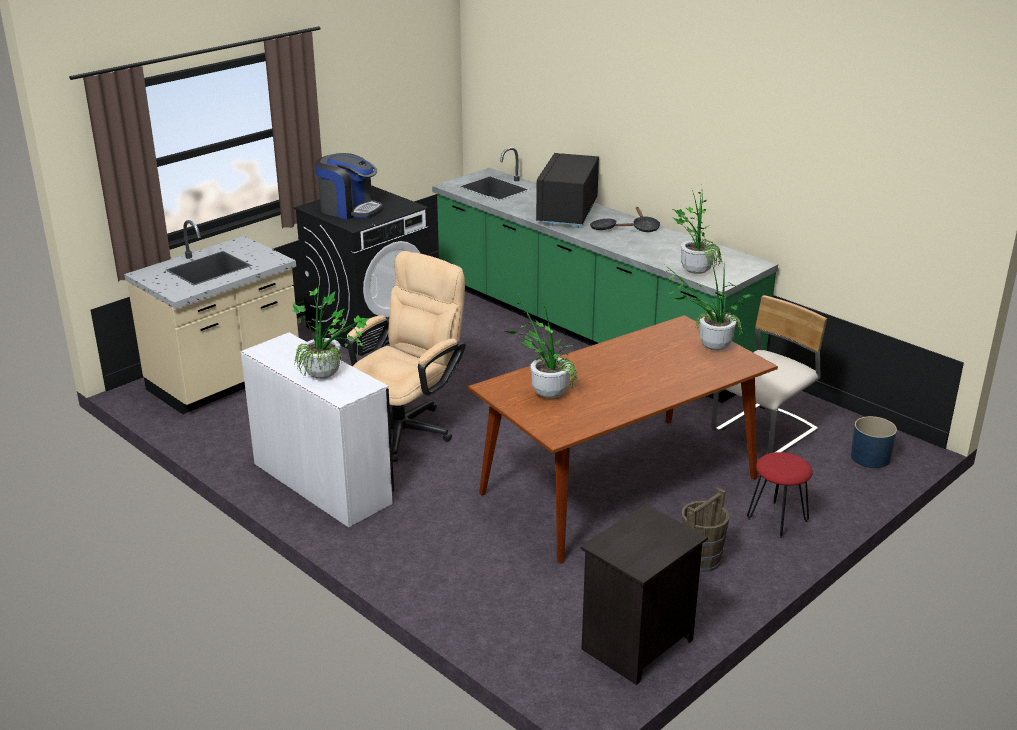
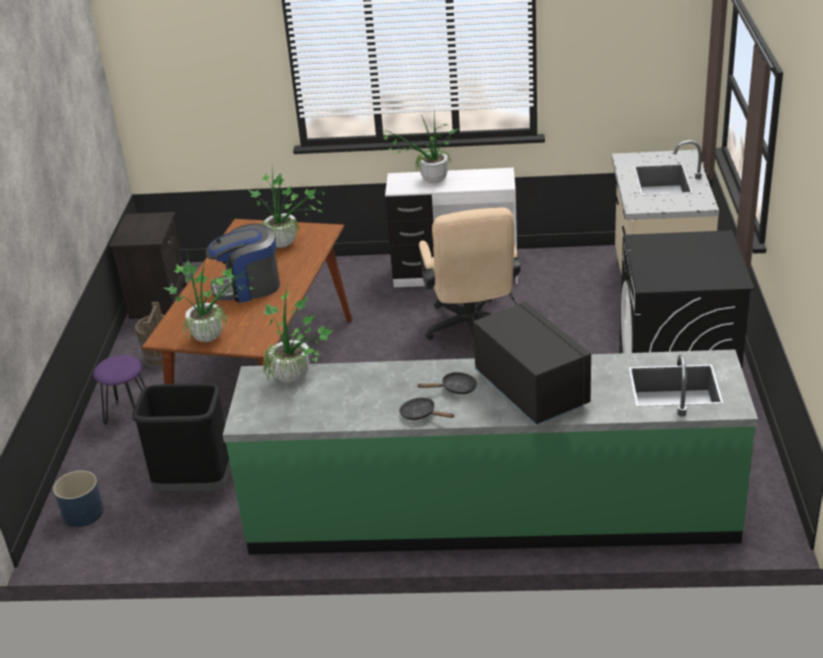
camera: 140 degrees right, 5 degrees up
coffee machine [314,153,383,219] -> coffee machine moved to [206,223,280,303]
beige chair [711,295,827,454] -> black trash can [132,383,230,491]
red stool [747,452,813,539] -> purple stool [93,355,145,425]

